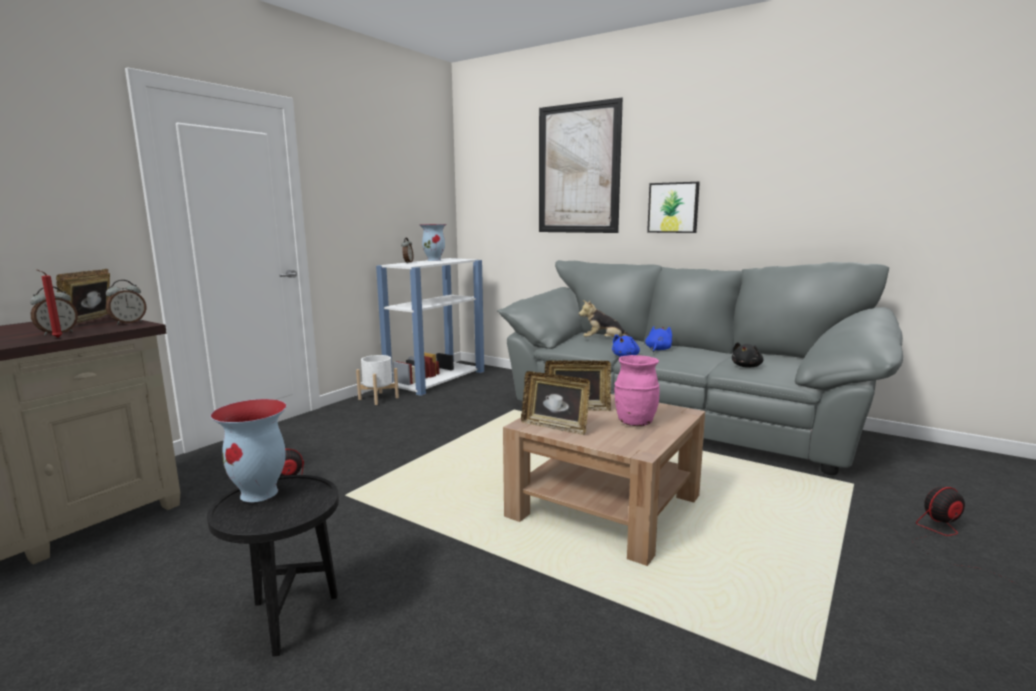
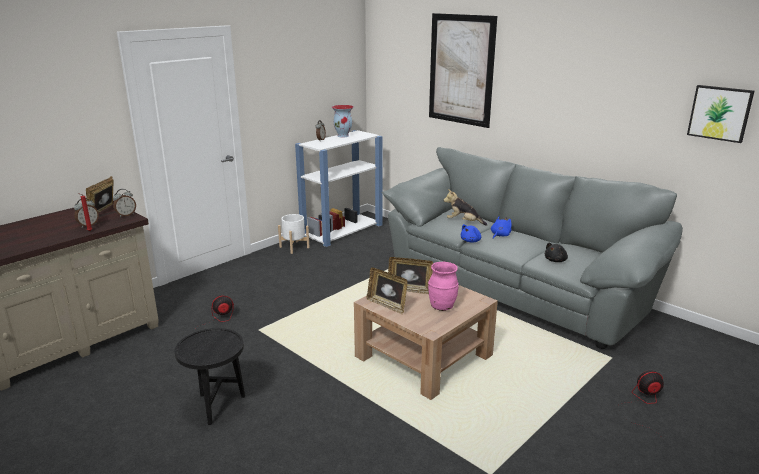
camera: 10 degrees right, 10 degrees up
vase [211,399,287,502] -> none
picture [647,182,700,233] -> picture moved to [687,85,754,143]

